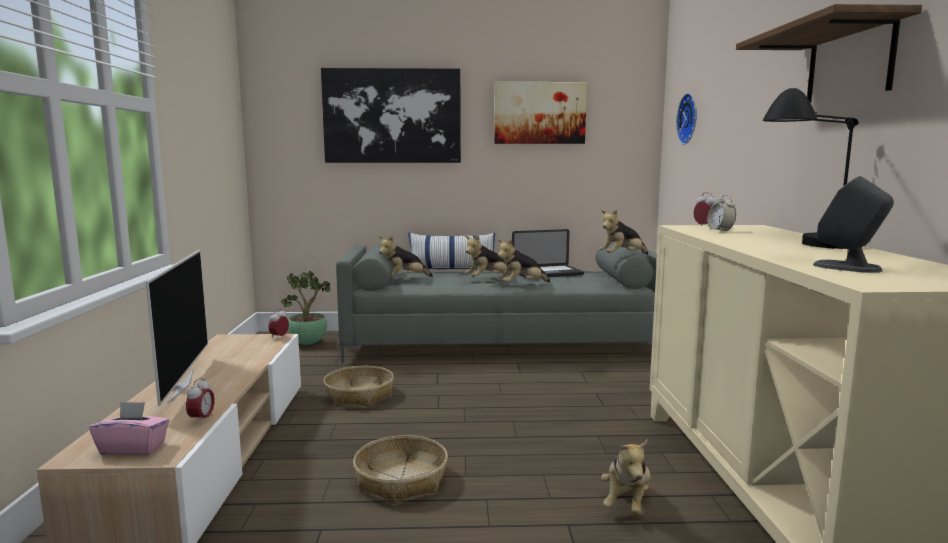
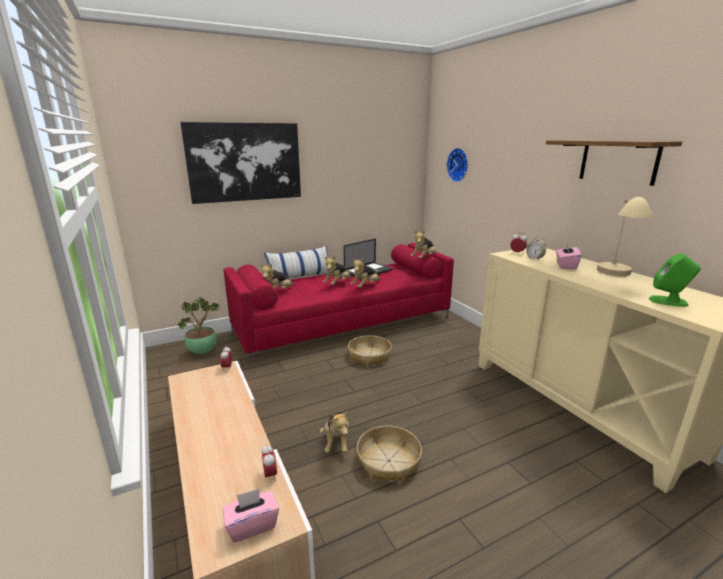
camera: 25 degrees left, 10 degrees up
television [145,250,208,406] -> none
basket [324,366,394,406] -> basket moved to [348,335,392,366]
grey sofa [336,243,657,363] -> red sofa [224,243,454,366]
picture [494,82,587,144] -> none
plush toy [601,440,651,515] -> plush toy moved to [320,410,348,453]
black table lamp [763,88,862,249] -> beige table lamp [597,197,652,276]
grey speaker [813,176,894,273] -> green speaker [649,253,700,307]
none -> pink tissue box [556,243,582,269]

